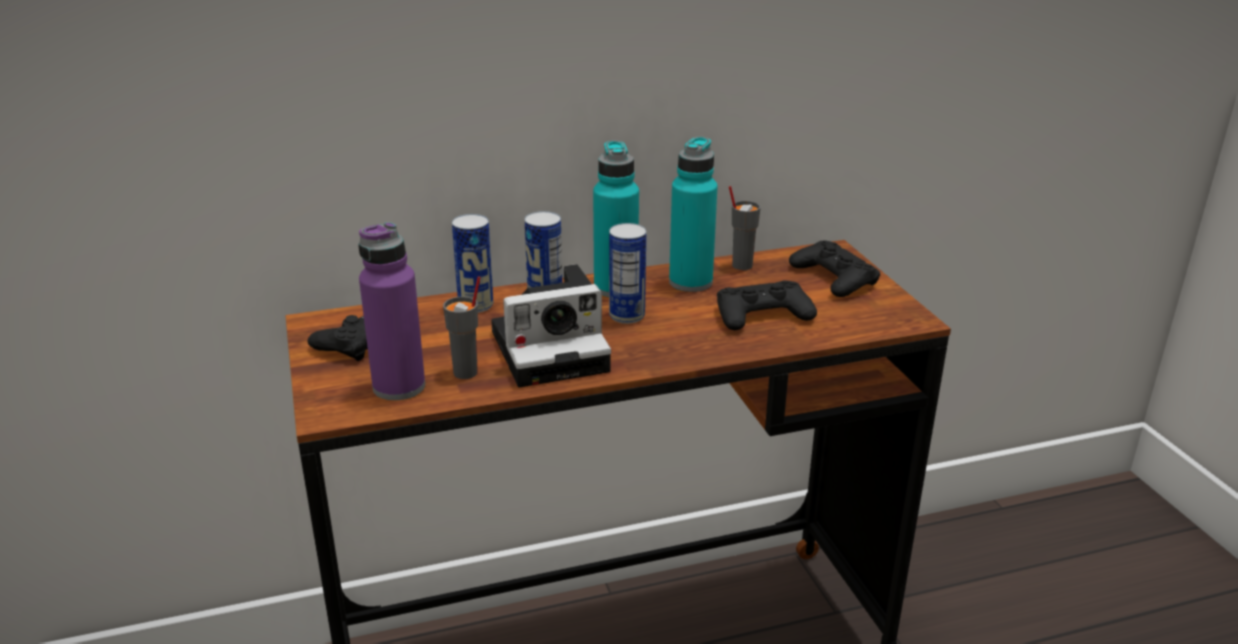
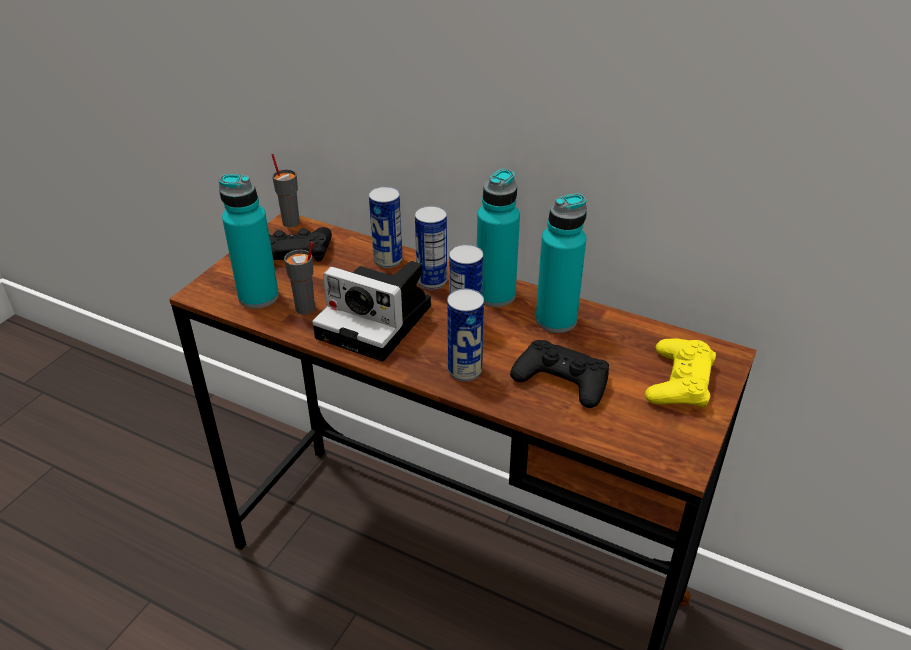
camera: 45 degrees right, 10 degrees up
purple bottle [358,222,425,400] -> turquoise bottle [219,174,279,309]
grey cup [729,186,761,270] -> grey cup moved to [271,154,300,228]
black game controller [789,240,880,297] -> yellow game controller [645,338,716,408]
none -> can [447,288,484,381]

